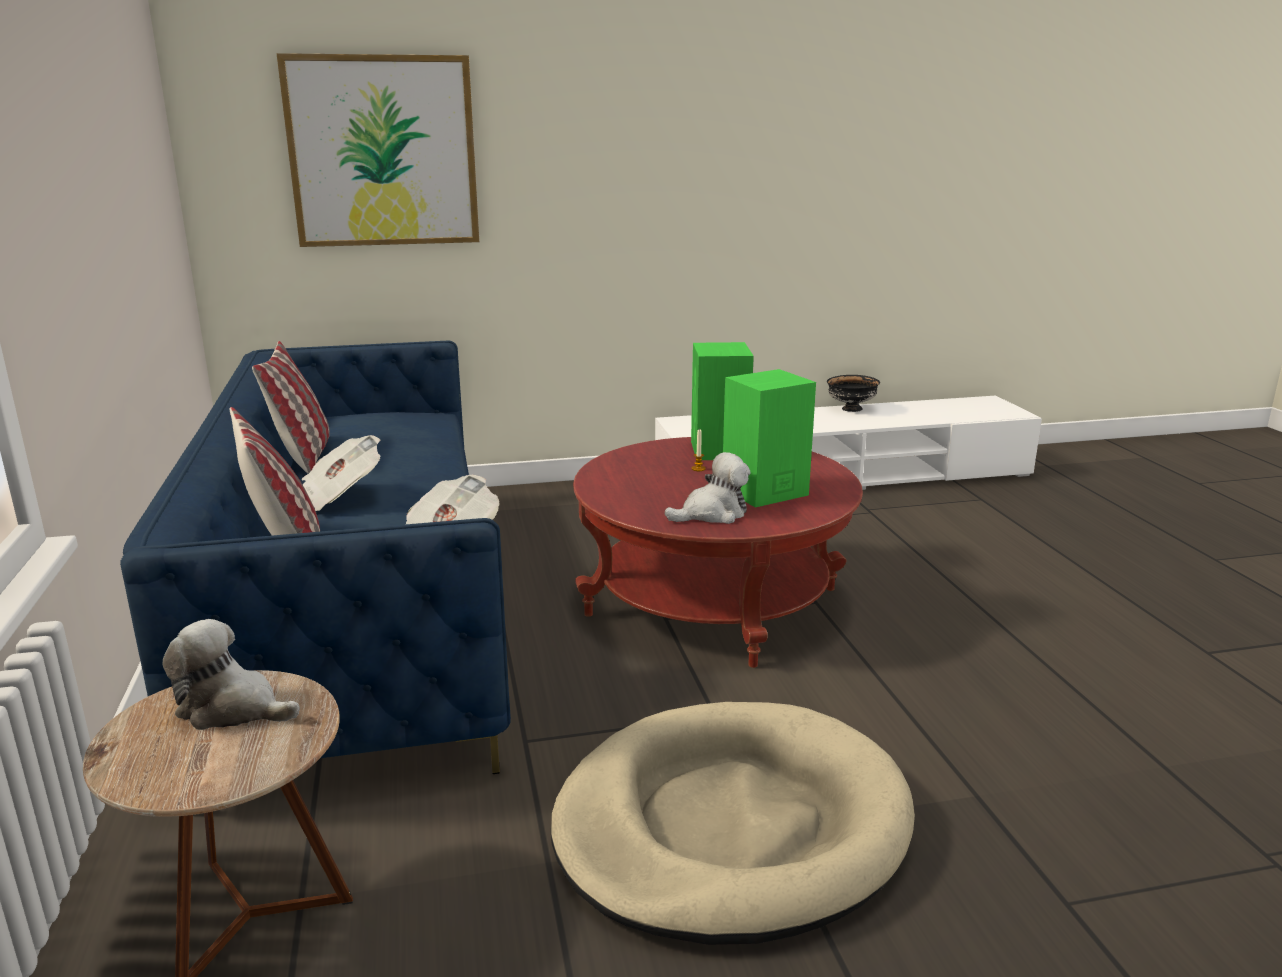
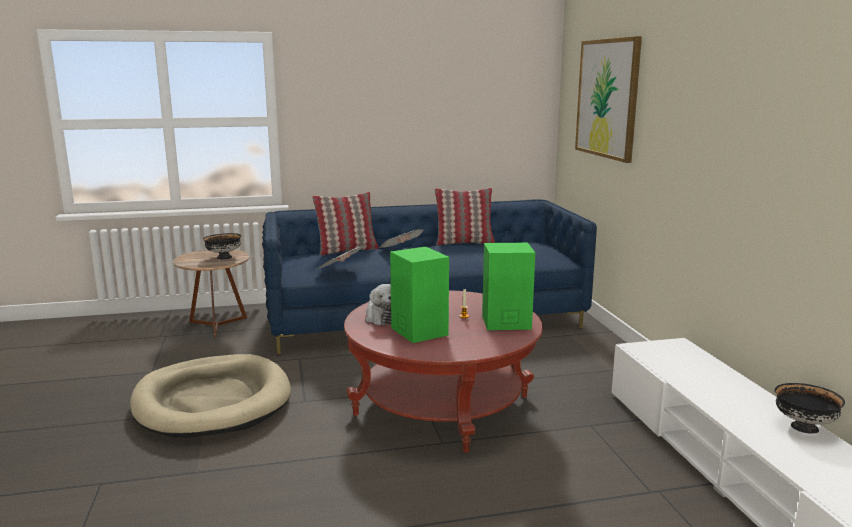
camera: 90 degrees right, 5 degrees down
plush toy [163,619,300,730] -> black bowl [203,233,242,259]

